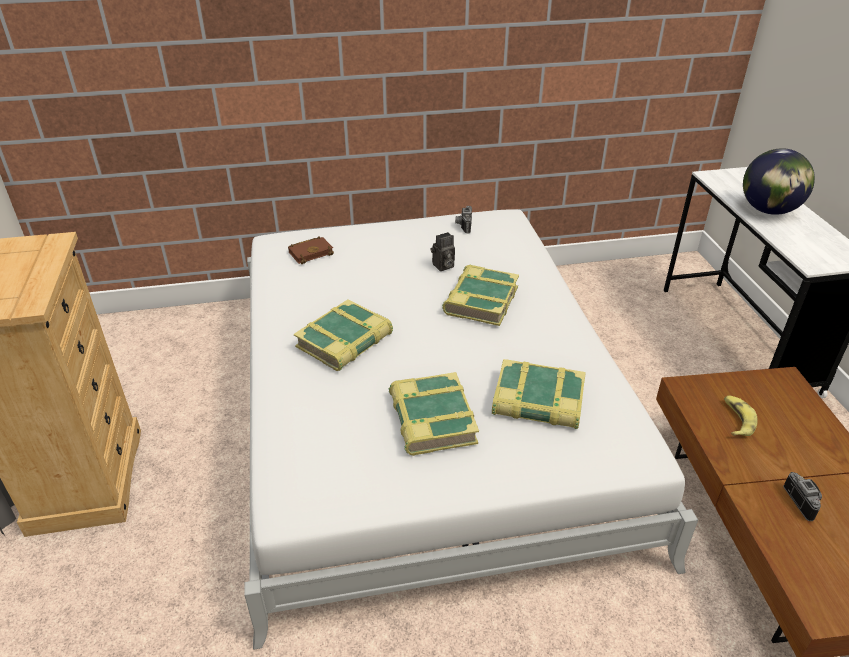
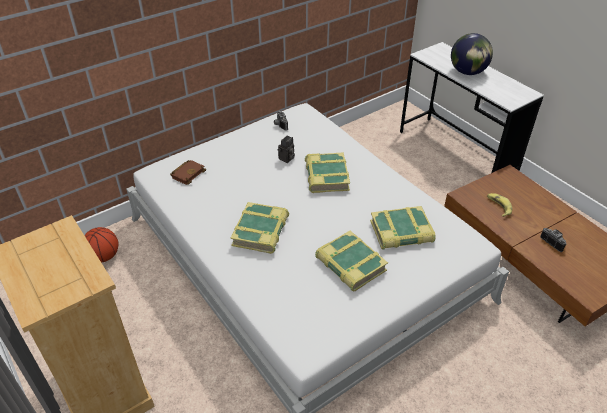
camera: 25 degrees left, 5 degrees up
none -> basketball [84,227,119,262]

